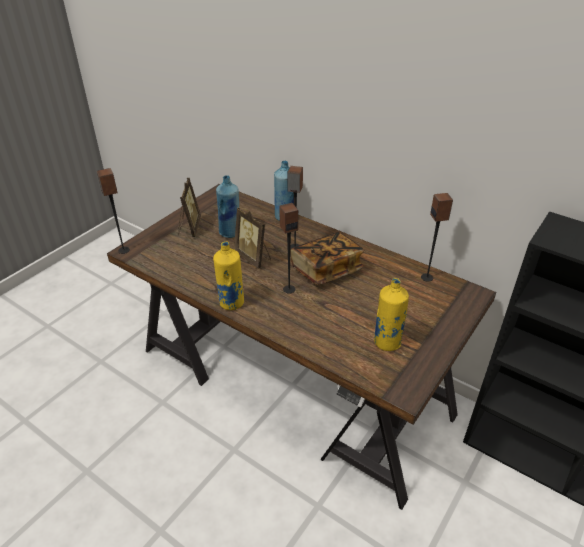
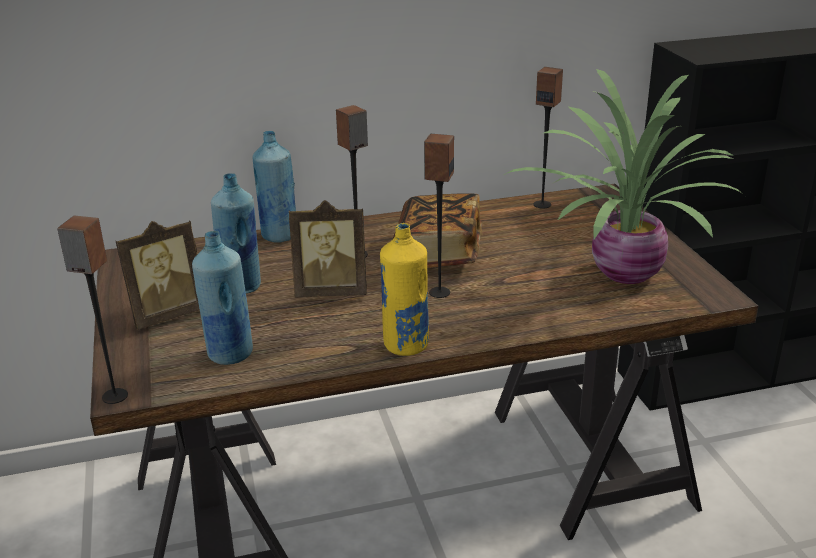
camera: 50 degrees left, 10 degrees down
picture frame [178,178,201,237] -> picture frame turned 105 degrees clockwise [116,221,200,330]
yellow bottle [374,278,409,351] -> potted plant [504,69,745,284]
none -> blue bottle [192,231,253,365]

